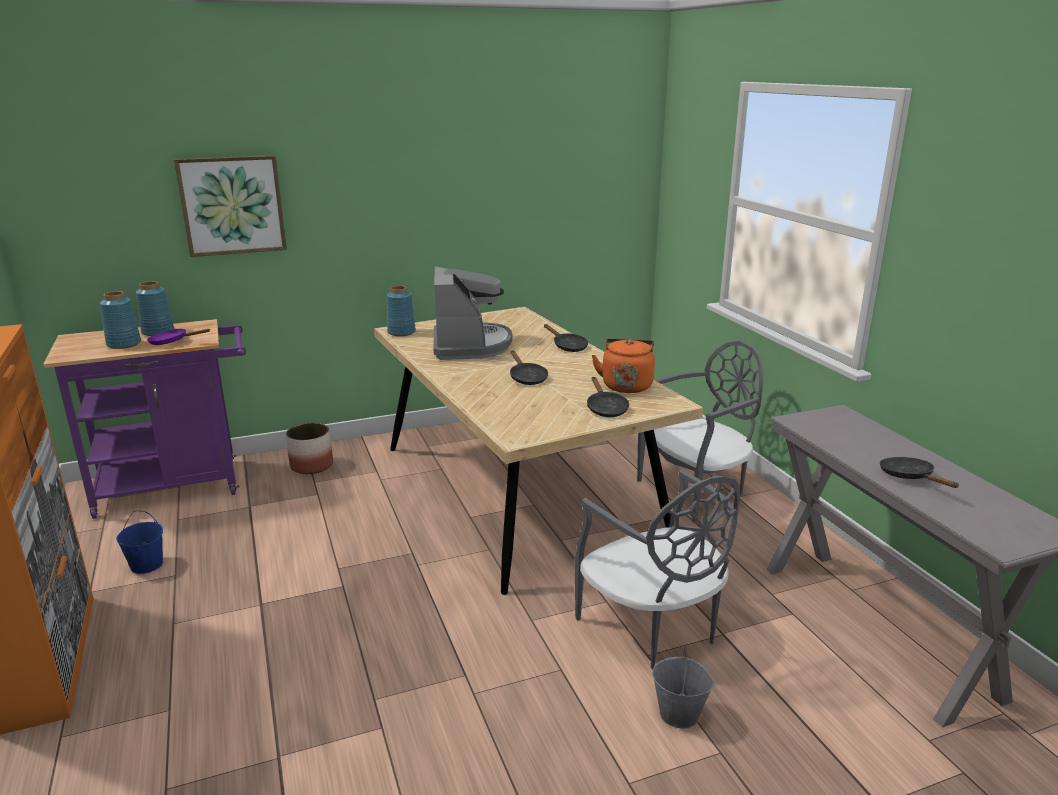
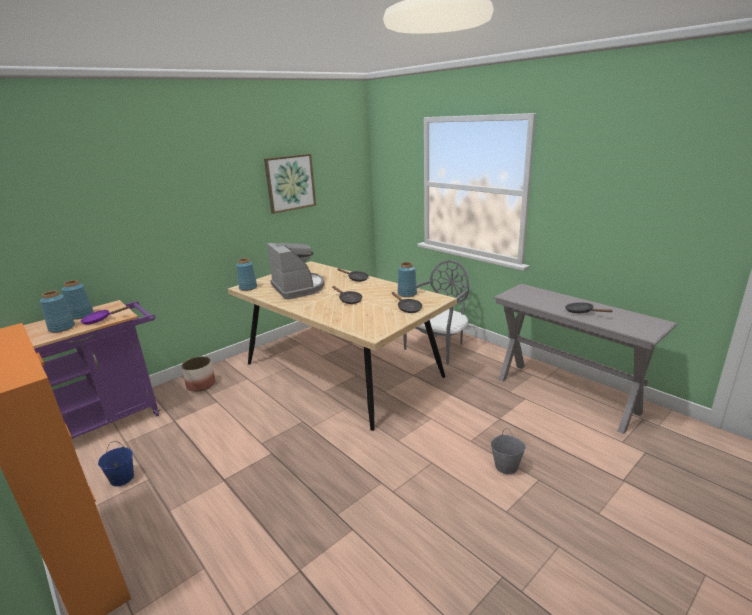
camera: 20 degrees left, 0 degrees up
picture [174,155,287,257] -> picture moved to [264,154,316,214]
grey chair [574,470,740,669] -> none
orange kettle [592,339,655,393] -> blue vase [398,262,417,297]

